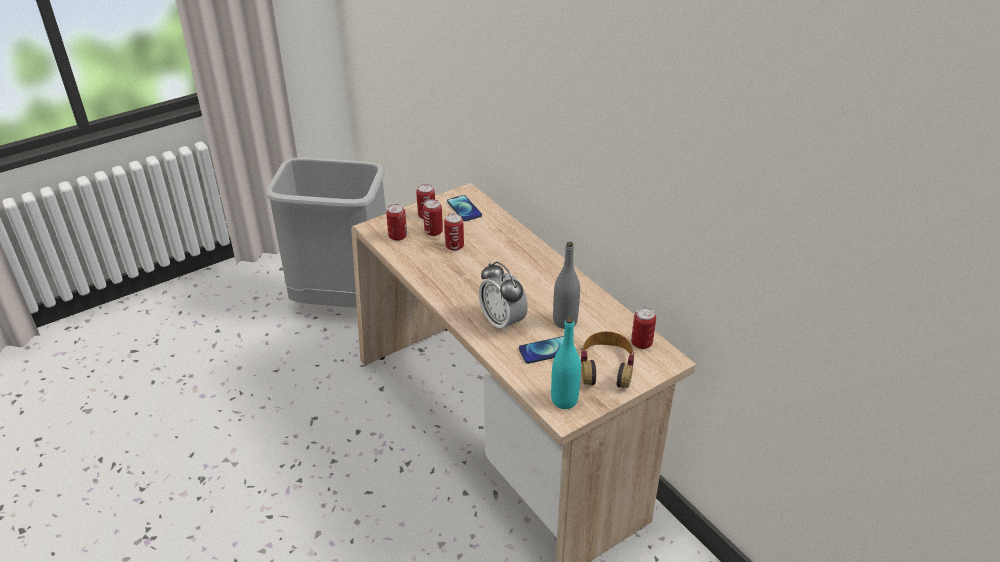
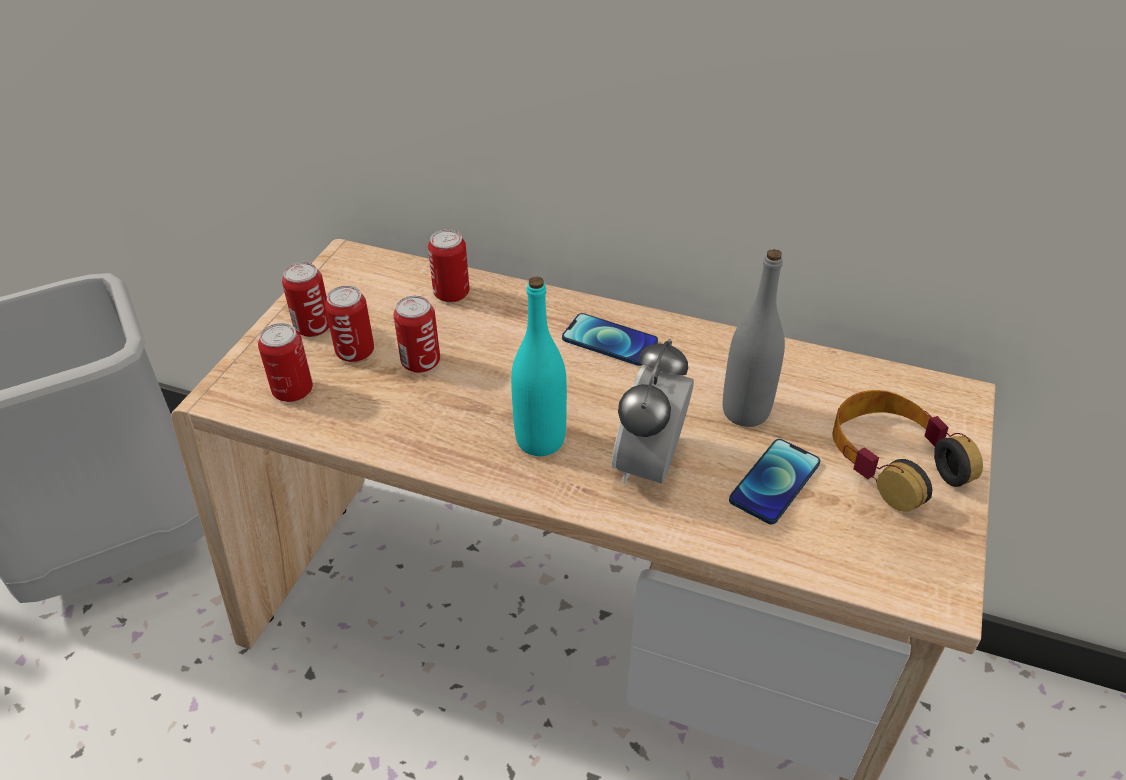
camera: 35 degrees left, 5 degrees up
phone [447,195,482,221] -> phone moved to [562,313,658,366]
alarm clock [479,262,528,334] -> alarm clock turned 90 degrees clockwise [612,339,694,484]
turquoise bottle [551,317,581,409] -> turquoise bottle moved to [511,277,567,456]
can [631,307,656,349] -> can moved to [428,230,470,303]

